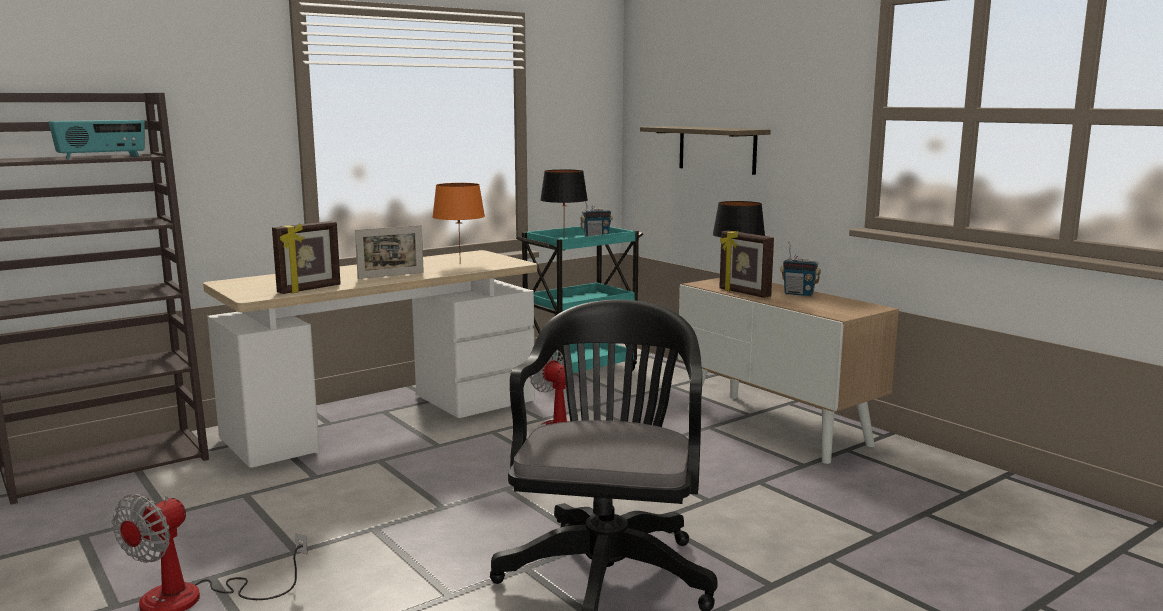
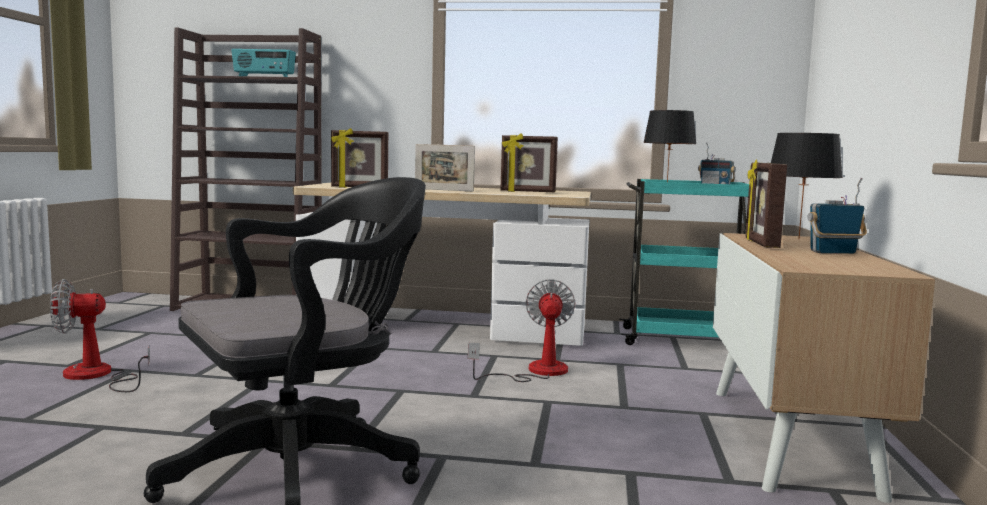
camera: 45 degrees right, 5 degrees down
orange table lamp [432,183,485,264] -> picture frame [500,134,558,192]
shelf [640,126,771,175] -> none
radio [780,242,821,296] -> radio turned 105 degrees clockwise [808,178,867,254]

